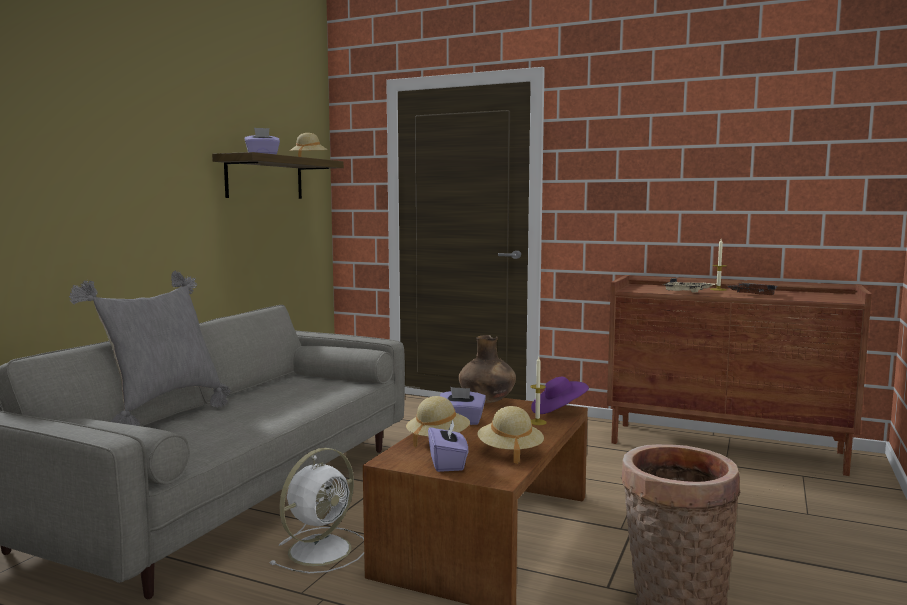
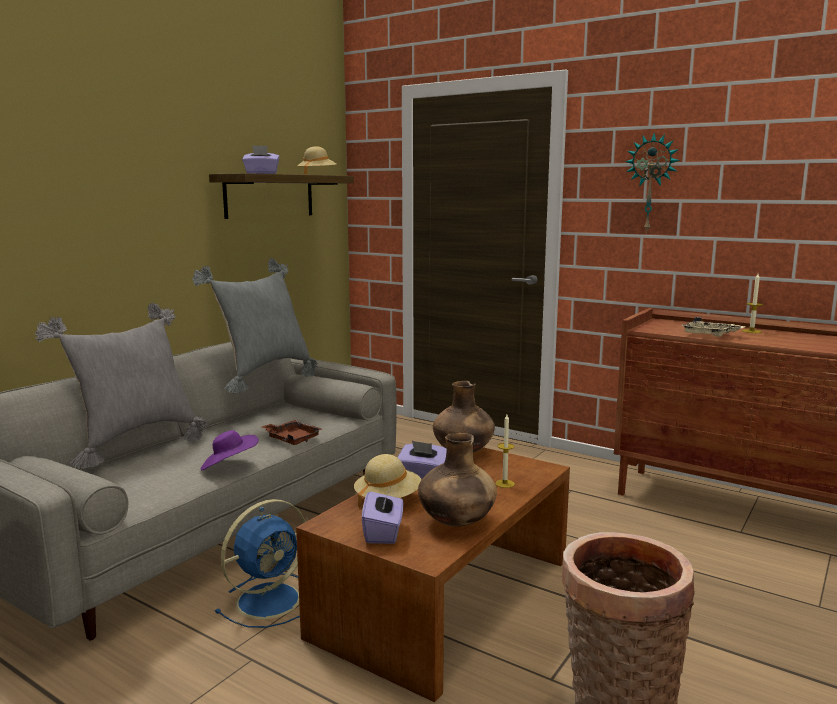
camera: 10 degrees right, 5 degrees up
white fan [269,448,364,573] -> blue fan [215,499,306,628]
beige hat [478,406,544,464] -> brown vase [418,433,497,526]
purple hat [531,377,589,414] -> purple hat moved to [201,430,259,471]
brown tray [725,283,778,295] -> brown tray moved to [262,420,322,445]
none -> grey pillow [192,258,318,394]
none -> wall clock [625,133,680,233]

